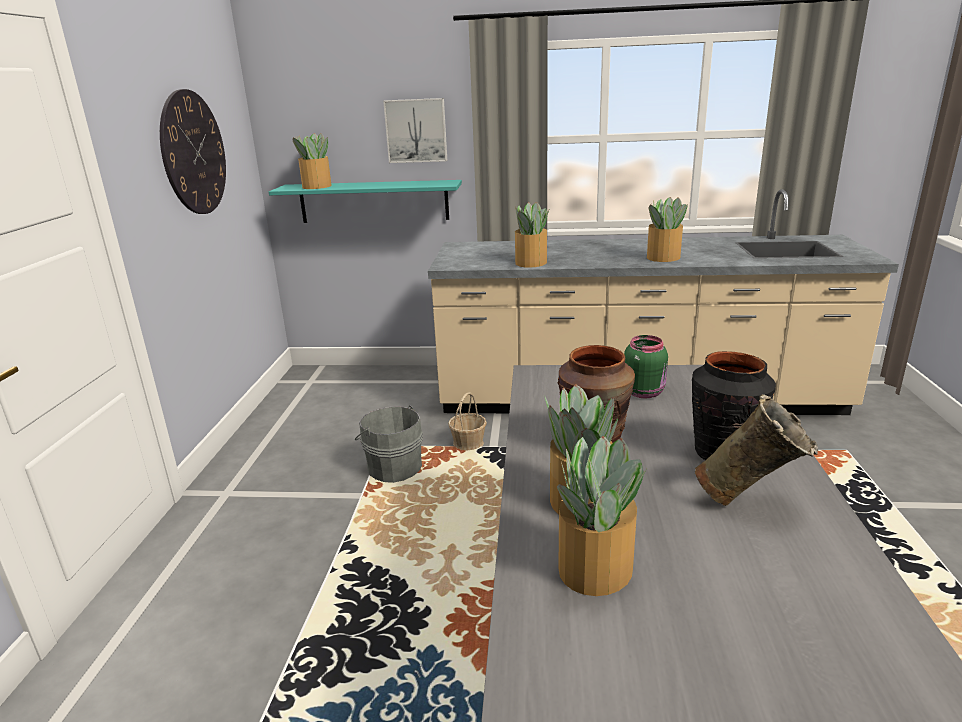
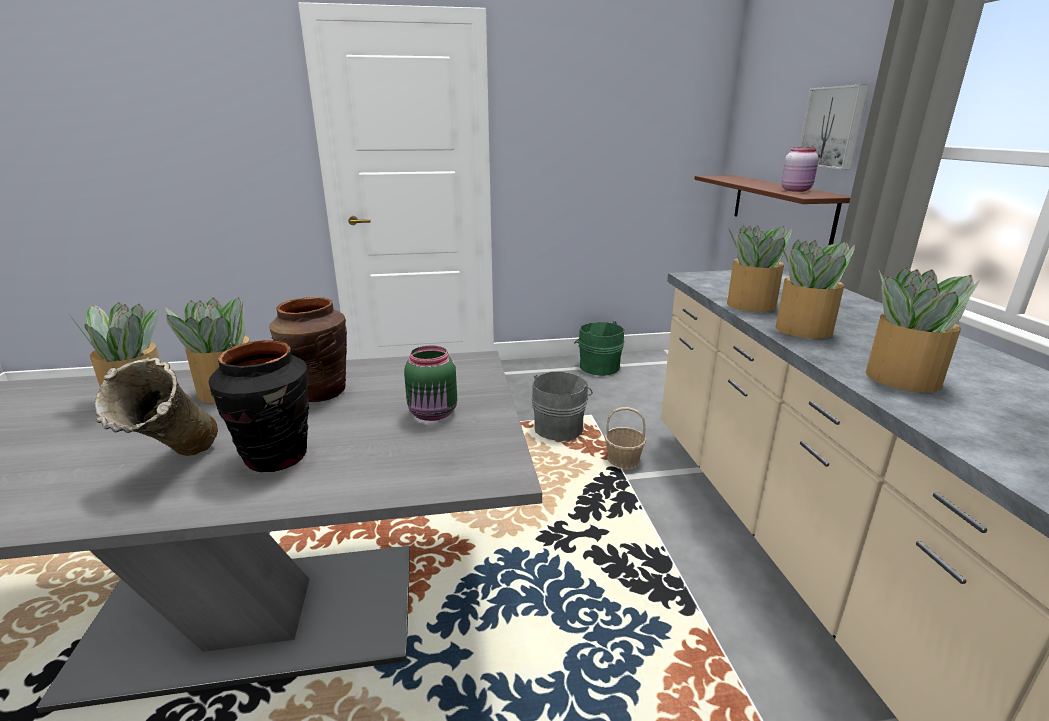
camera: 75 degrees right, 0 degrees up
wall clock [160,89,226,214] -> none
turquoise shelf [269,180,462,223] -> brown shelf [694,175,851,245]
potted plant [293,133,332,189] -> potted plant moved to [776,239,855,339]
none -> green bucket [574,321,624,376]
none -> pink jar [781,147,819,192]

